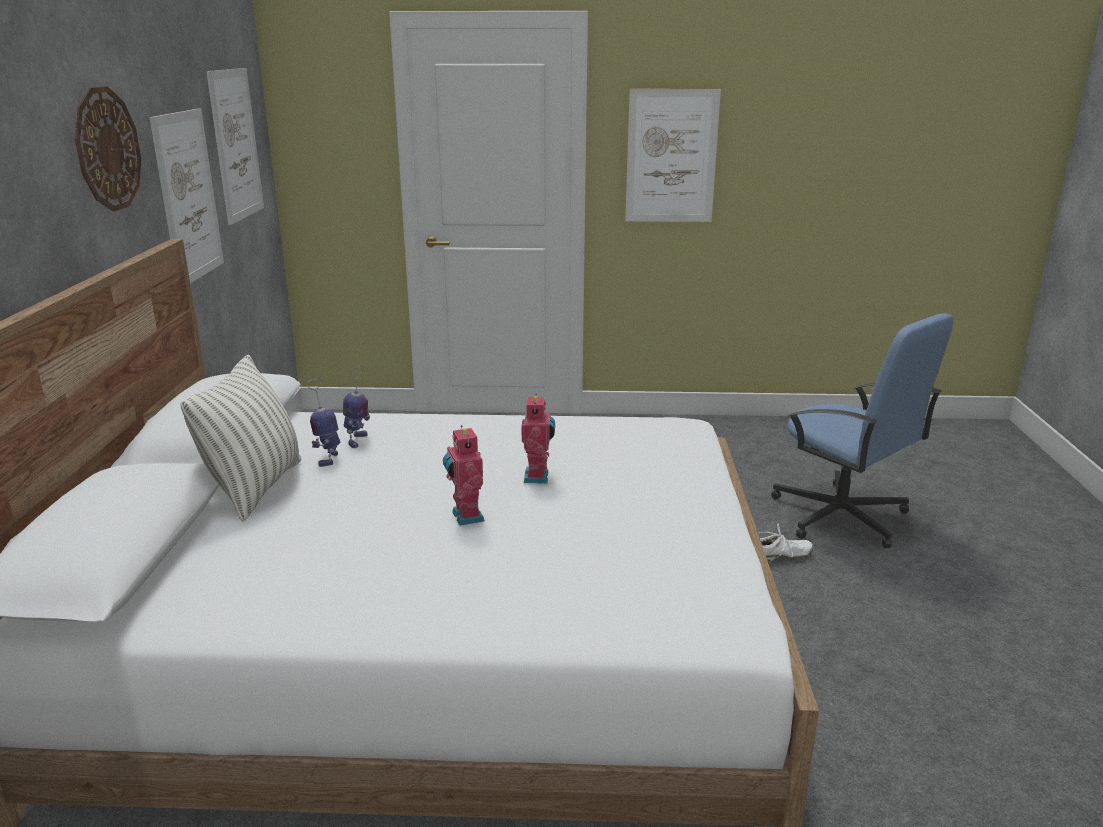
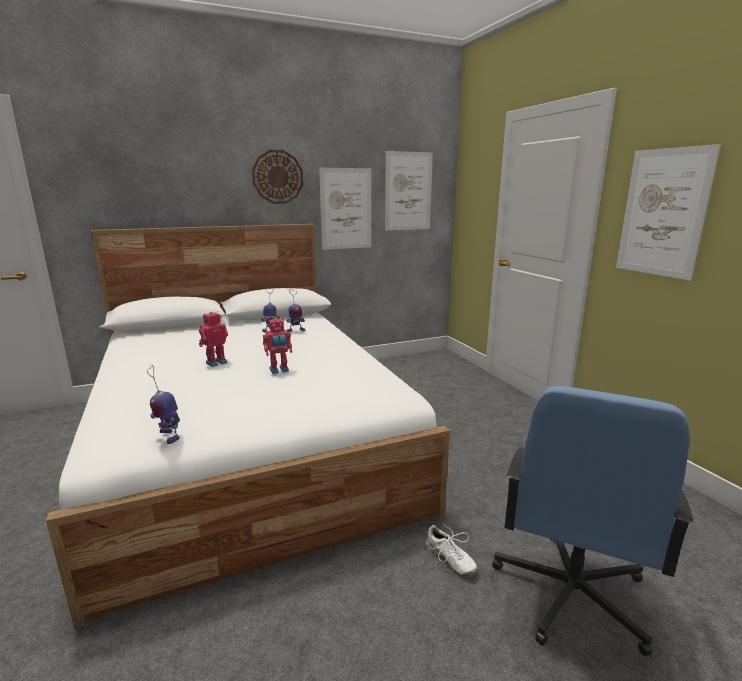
camera: 65 degrees right, 5 degrees down
pillow [181,355,301,522] -> none
none -> toy robot [147,365,180,444]

